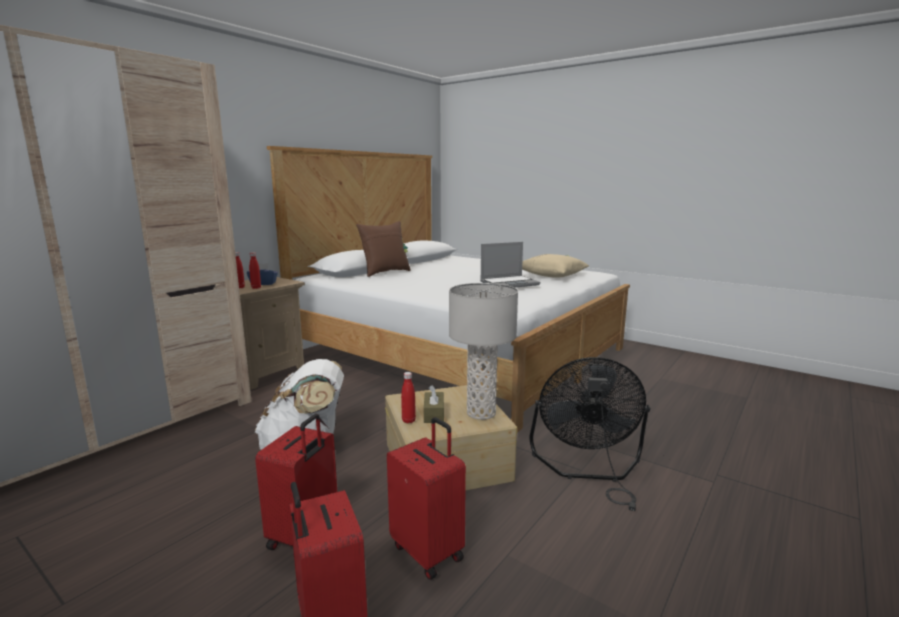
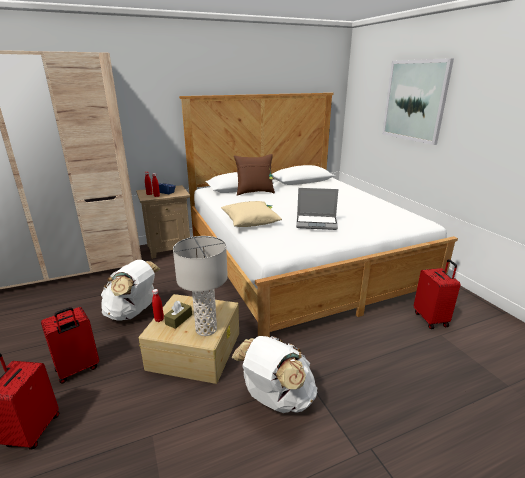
camera: 30 degrees right, 10 degrees up
red suitcase [387,417,466,580] -> red suitcase moved to [414,259,460,329]
beige pillow [522,254,589,278] -> beige pillow moved to [221,201,282,227]
black fan [529,357,650,511] -> white backpack [232,336,317,413]
none -> picture [382,58,454,145]

